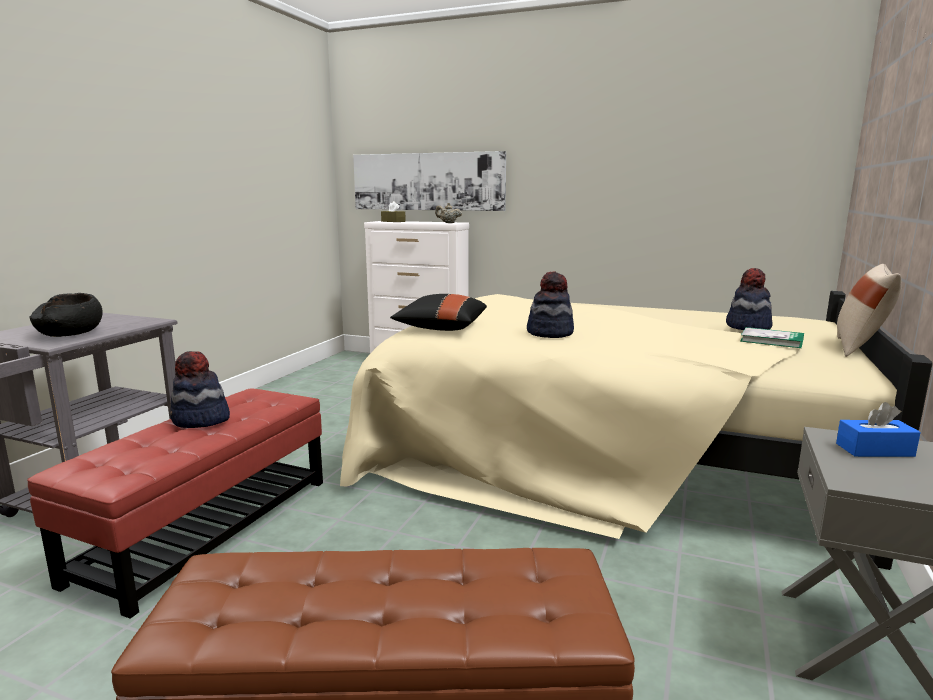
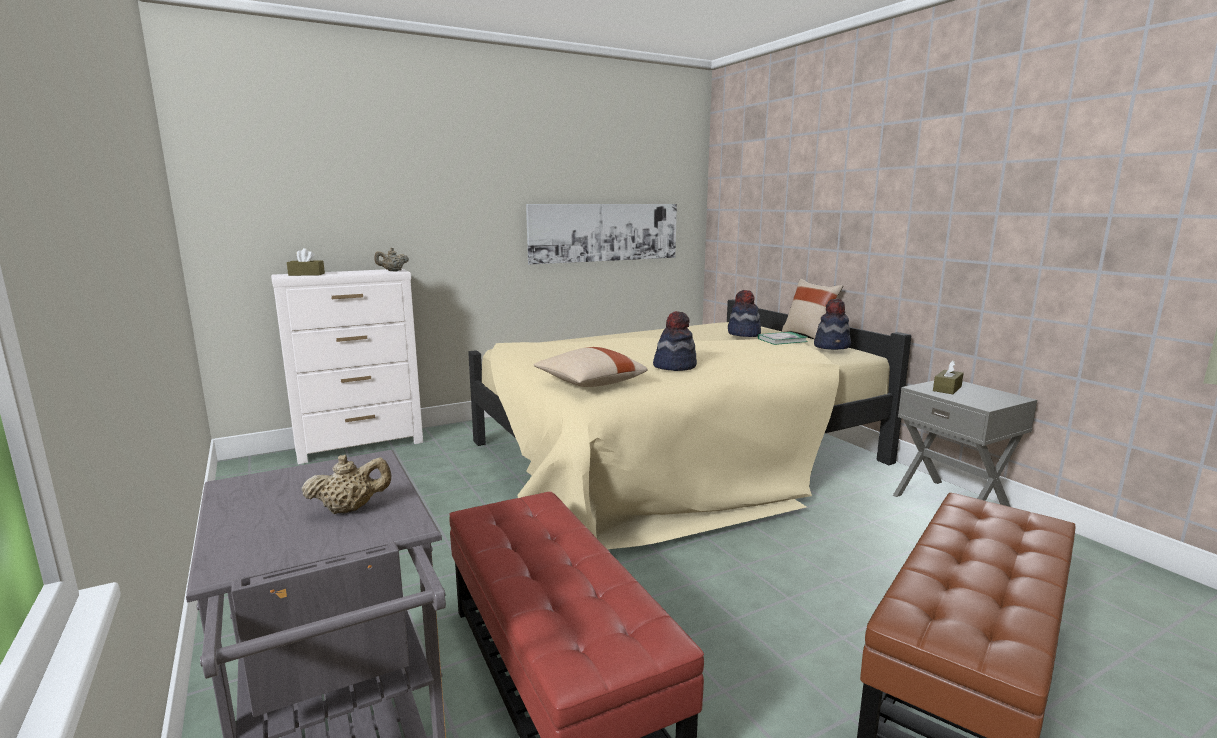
camera: 50 degrees left, 0 degrees up
black bowl [30,293,103,337] -> beige teapot [301,455,392,514]
hat [170,351,230,428] -> hat moved to [814,298,851,350]
picture [353,151,506,211] -> picture moved to [526,204,677,265]
black pillow [390,294,487,331] -> beige pillow [533,347,648,387]
blue tissue box [836,402,921,457] -> brown tissue box [933,361,964,394]

